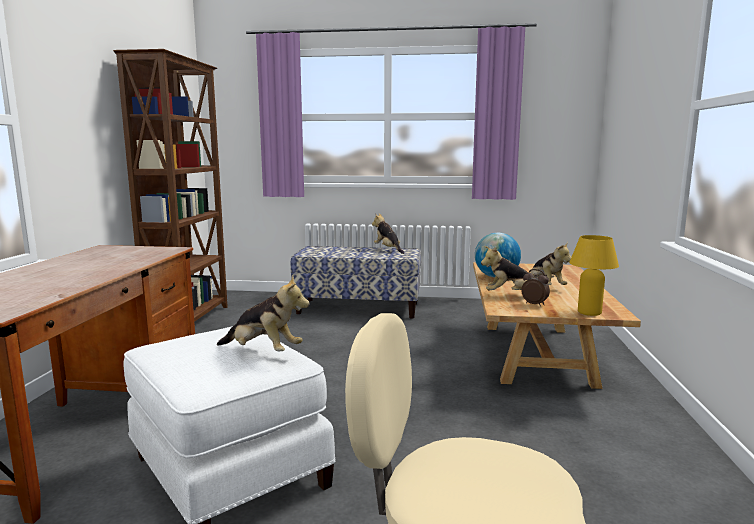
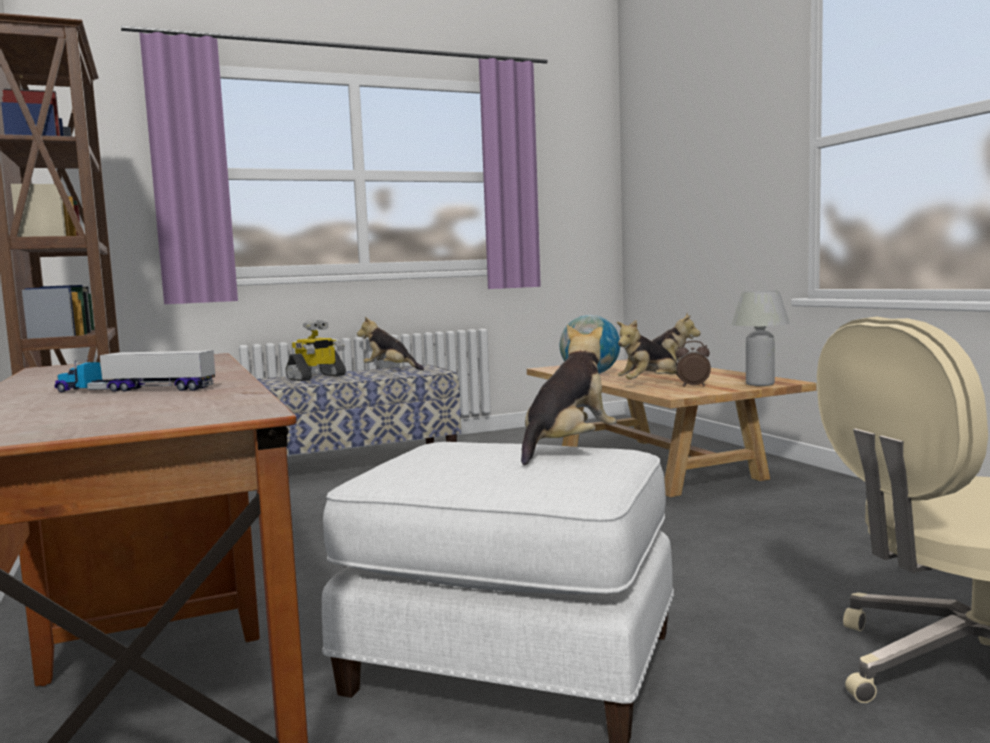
camera: 30 degrees left, 5 degrees down
plush toy [217,276,310,352] -> plush toy turned 45 degrees counterclockwise [521,325,617,465]
yellow table lamp [569,235,619,316] -> white table lamp [731,291,790,386]
none -> toy truck [55,350,215,392]
none -> toy robot [286,320,346,381]

